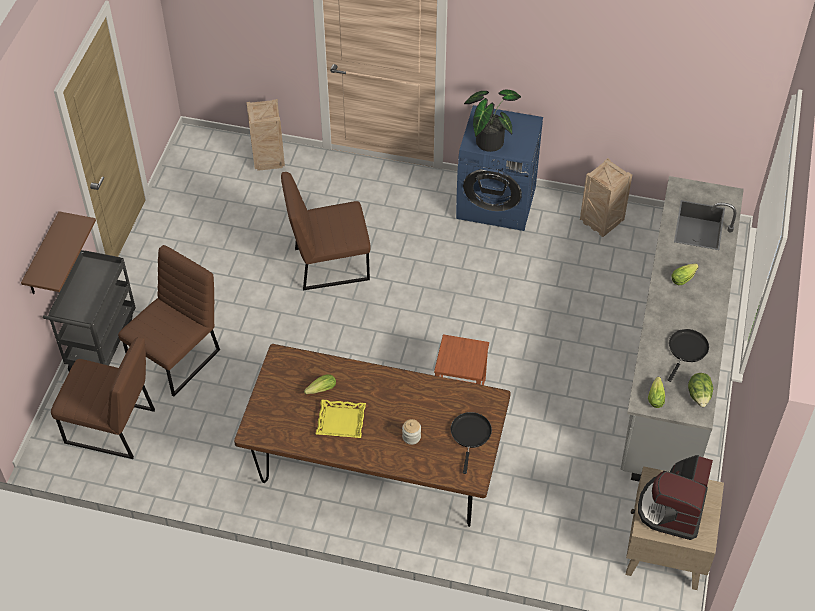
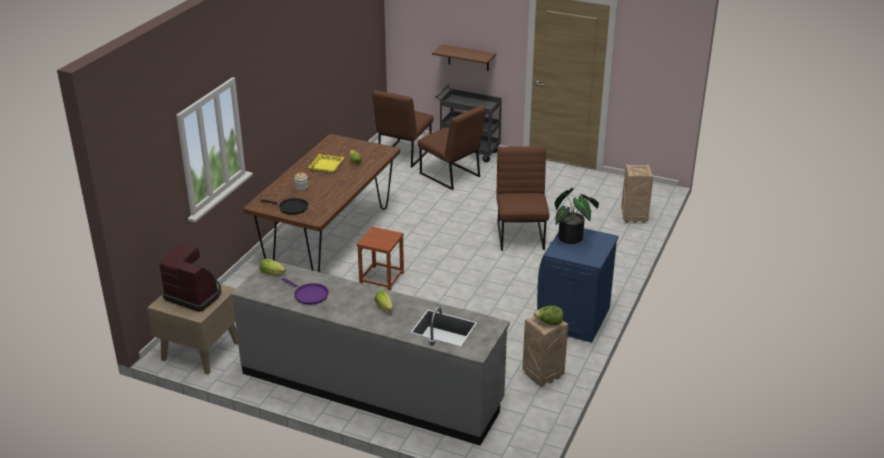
camera: 100 degrees right, 20 degrees down
black frying pan [668,329,709,382] -> purple frying pan [282,278,329,305]
lettuce [688,373,713,407] -> lettuce moved to [533,306,563,325]

